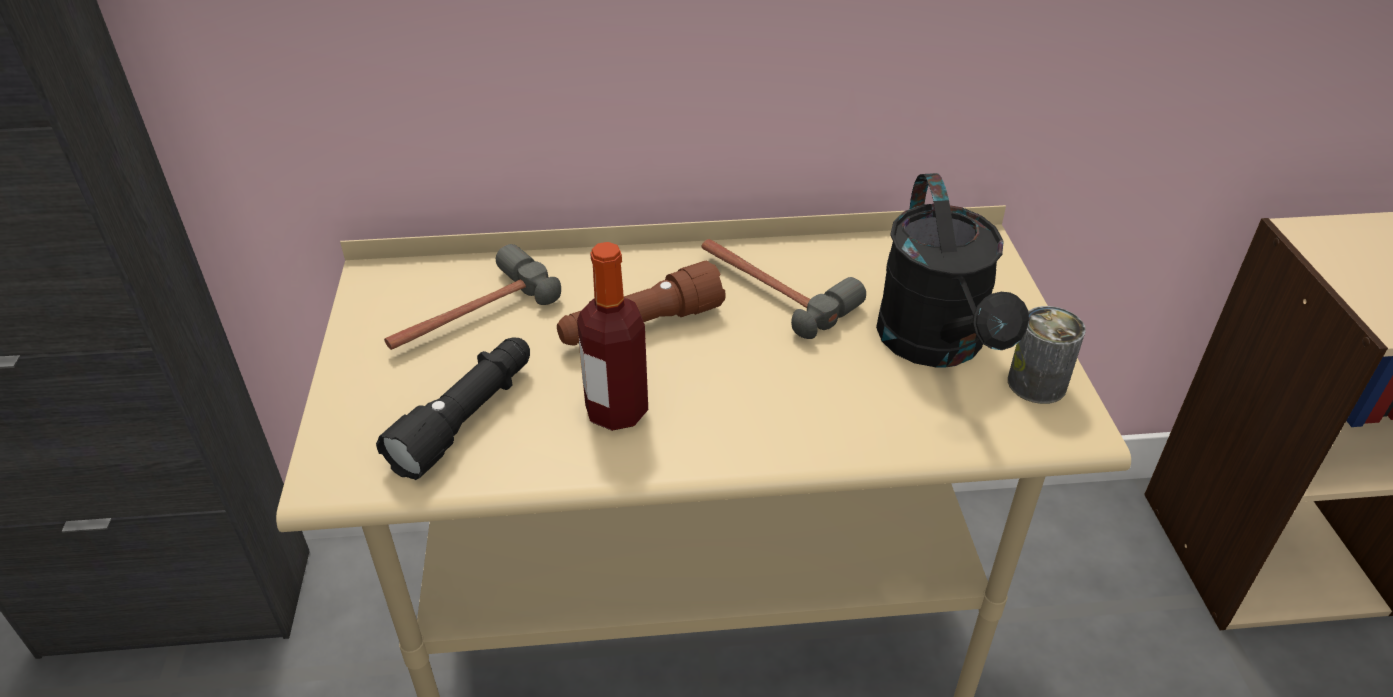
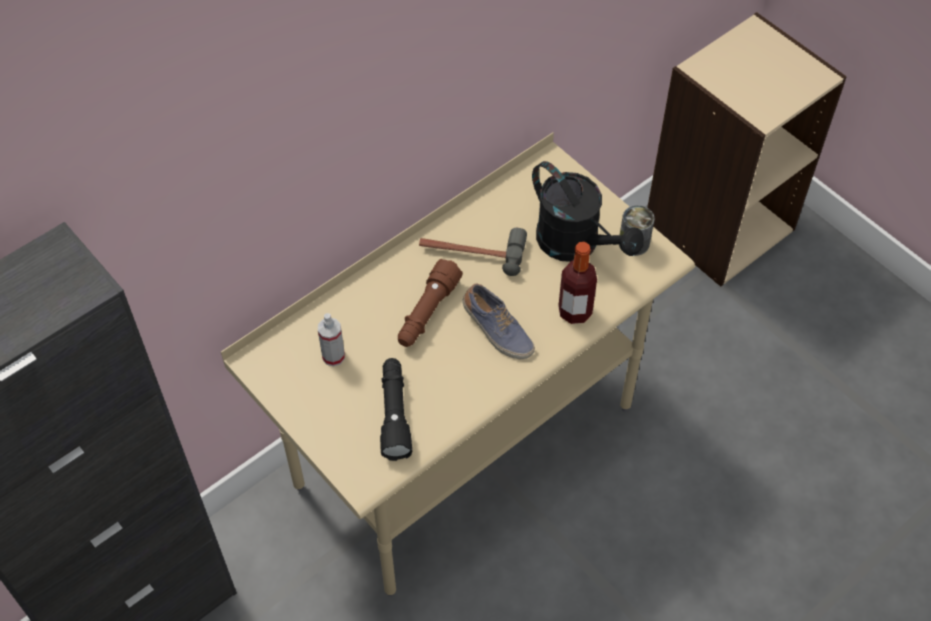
camera: 35 degrees left, 15 degrees up
hammer [384,244,561,350] -> spray bottle [318,313,345,366]
bottle [577,242,648,431] -> bottle moved to [558,242,597,324]
none -> shoe [462,284,535,359]

